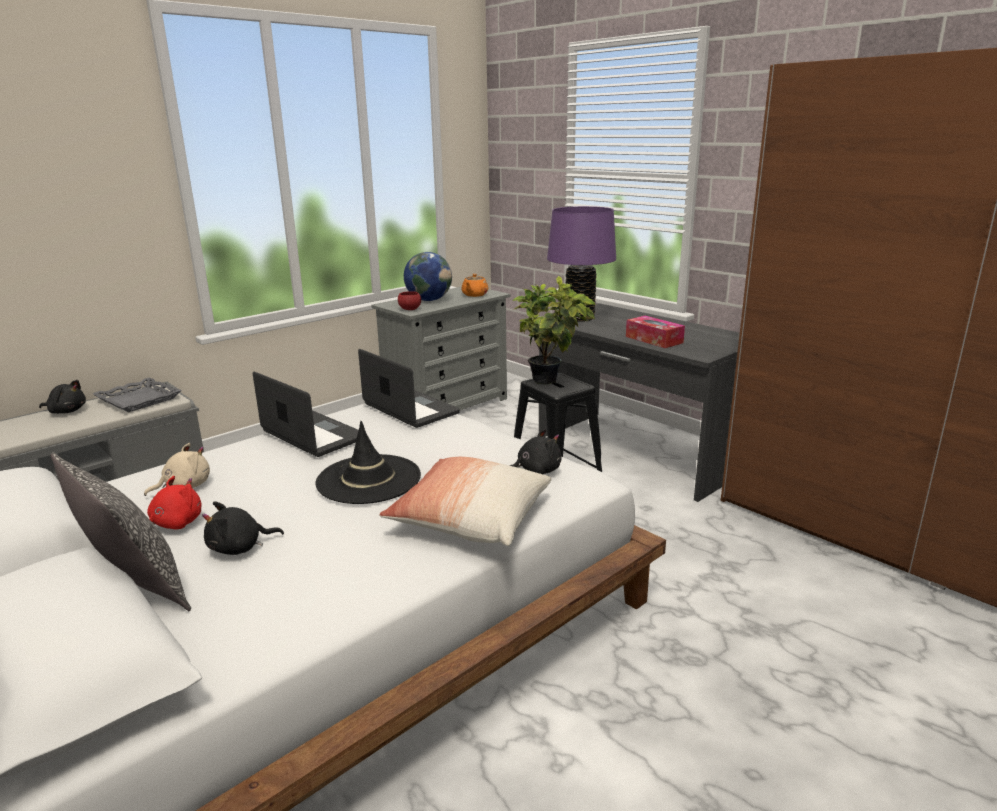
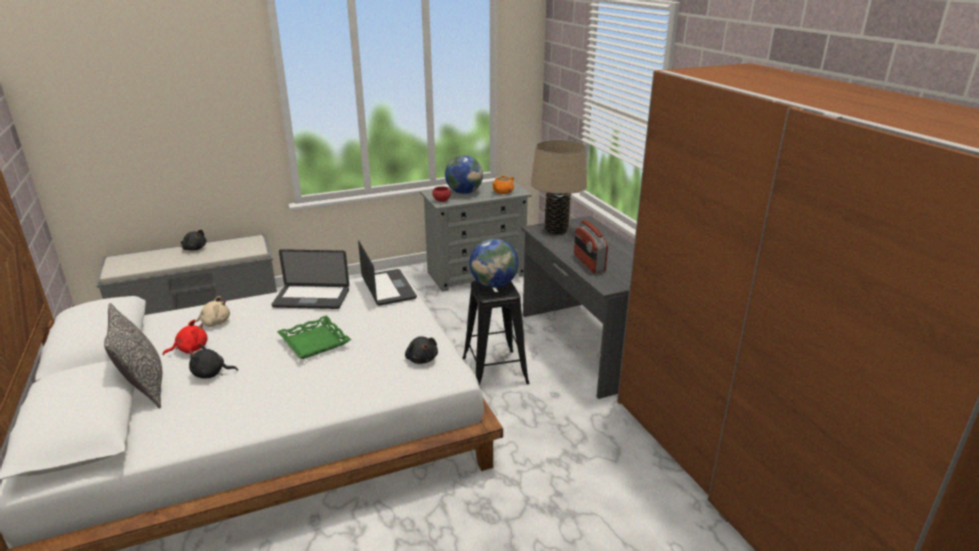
camera: 20 degrees right, 5 degrees up
grey tray [93,378,182,412] -> none
laptop [253,372,367,457] -> laptop turned 120 degrees clockwise [272,249,349,309]
black hat [315,421,421,504] -> green tray [277,316,351,359]
pillow [379,457,551,546] -> none
black plush toy [509,429,561,474] -> black plush toy turned 60 degrees clockwise [405,336,438,364]
potted plant [512,276,595,384] -> globe [469,238,519,288]
purple table lamp [547,206,616,322] -> beige table lamp [531,140,587,234]
tissue box [626,316,685,348] -> radio [574,220,608,273]

